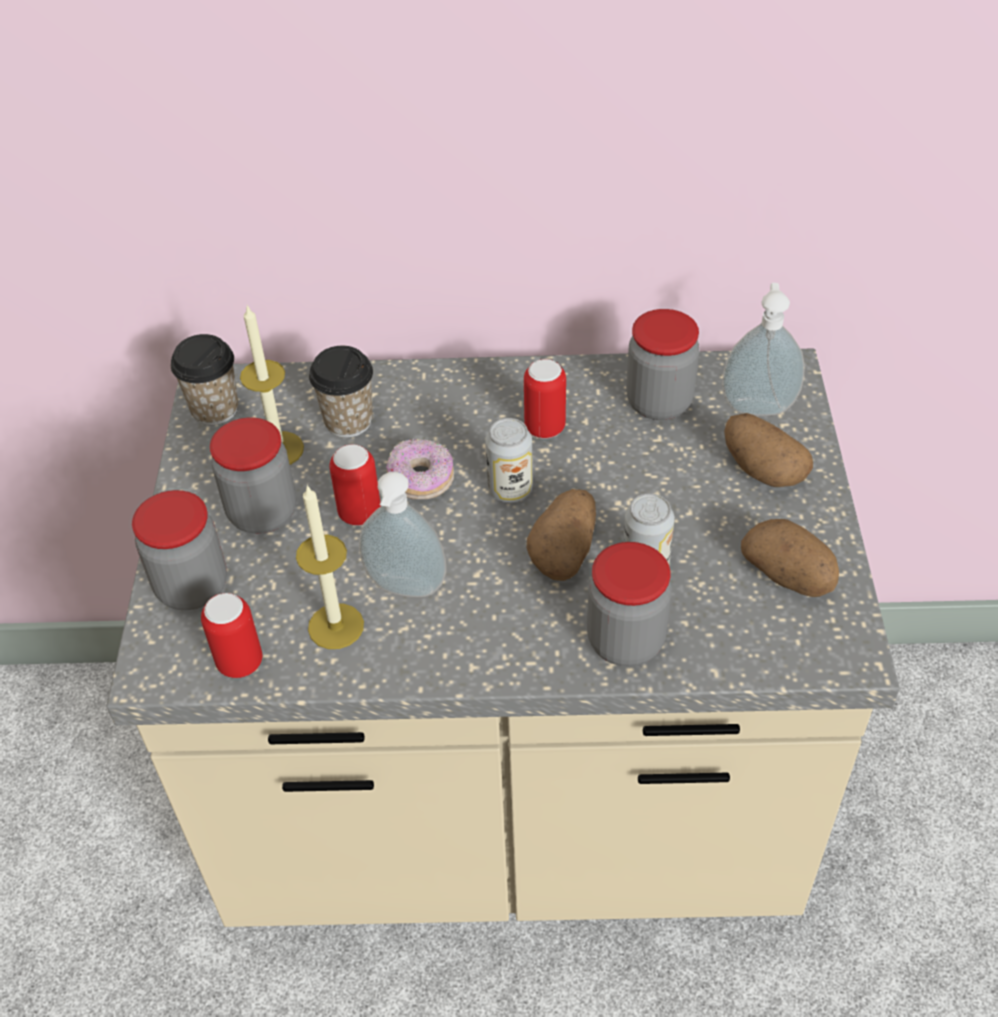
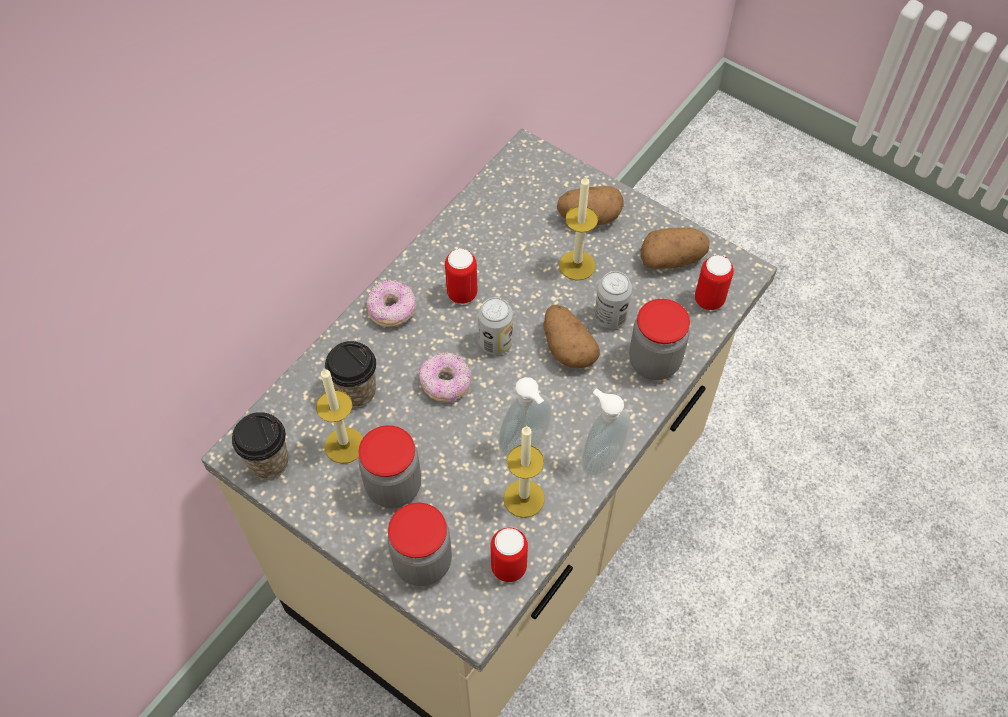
camera: 55 degrees left, 10 degrees up
can [329,444,381,526] -> can moved to [695,255,734,310]
jar [626,309,700,420] -> none
soap dispenser [722,283,805,416] -> soap dispenser moved to [582,389,630,476]
none -> donut [367,280,416,327]
none -> candle [559,176,598,281]

